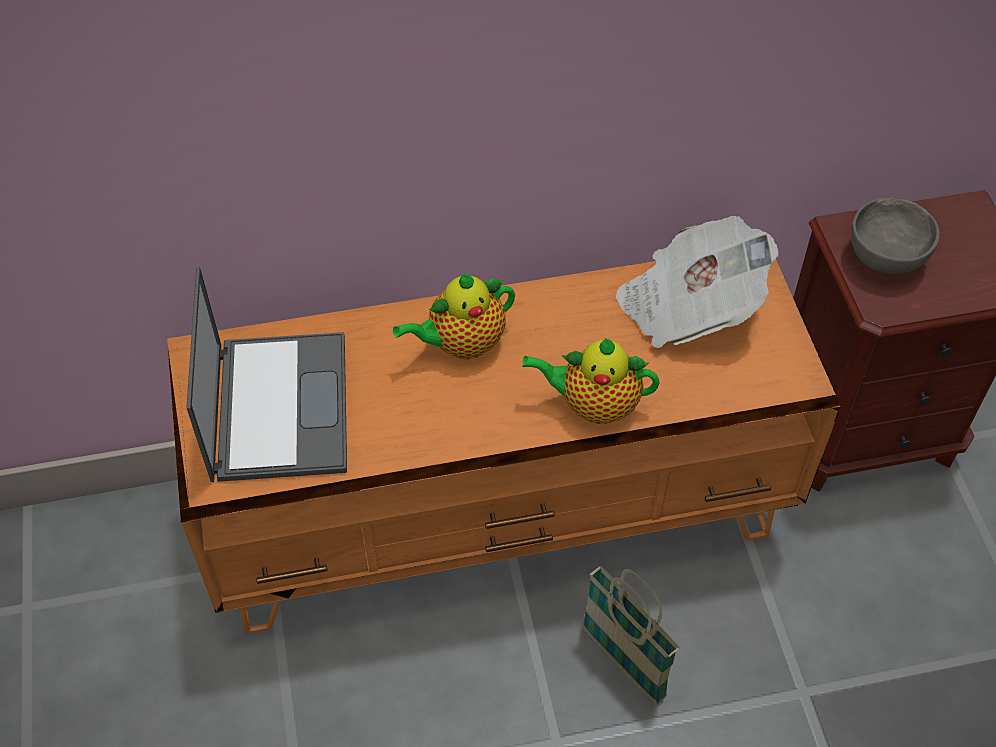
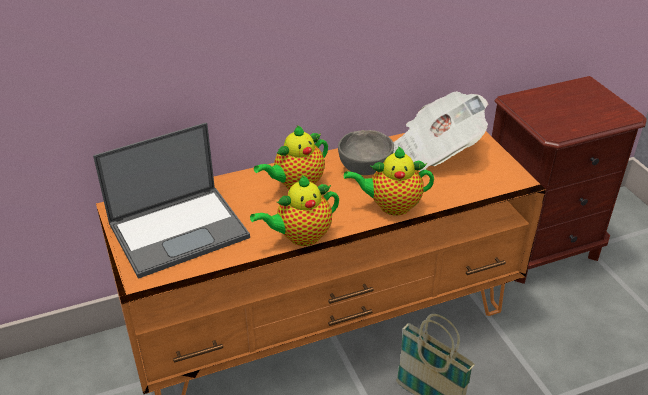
camera: 10 degrees left, 15 degrees down
laptop [186,266,347,482] -> laptop turned 75 degrees clockwise [93,122,250,279]
grey bowl [851,198,940,274] -> grey bowl moved to [338,130,394,175]
none -> teapot [250,175,339,246]

